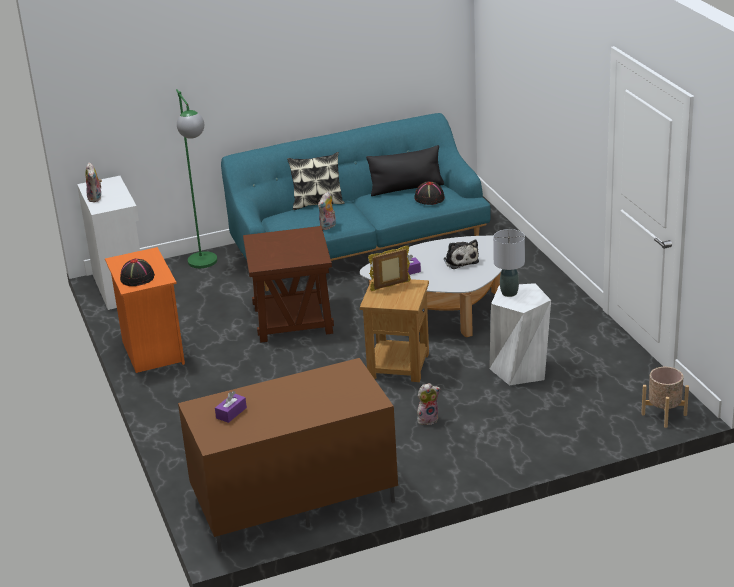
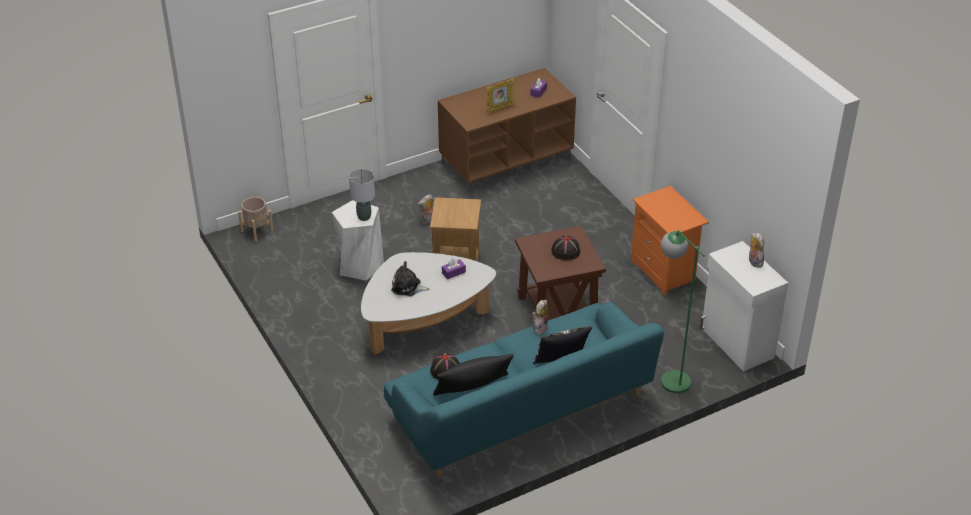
camera: 170 degrees right, 10 degrees up
black hat [120,259,155,286] -> black hat moved to [551,235,580,260]
picture frame [368,246,411,291] -> picture frame moved to [486,79,515,113]
plush toy [443,239,479,269] -> plush toy turned 45 degrees counterclockwise [391,261,429,296]

